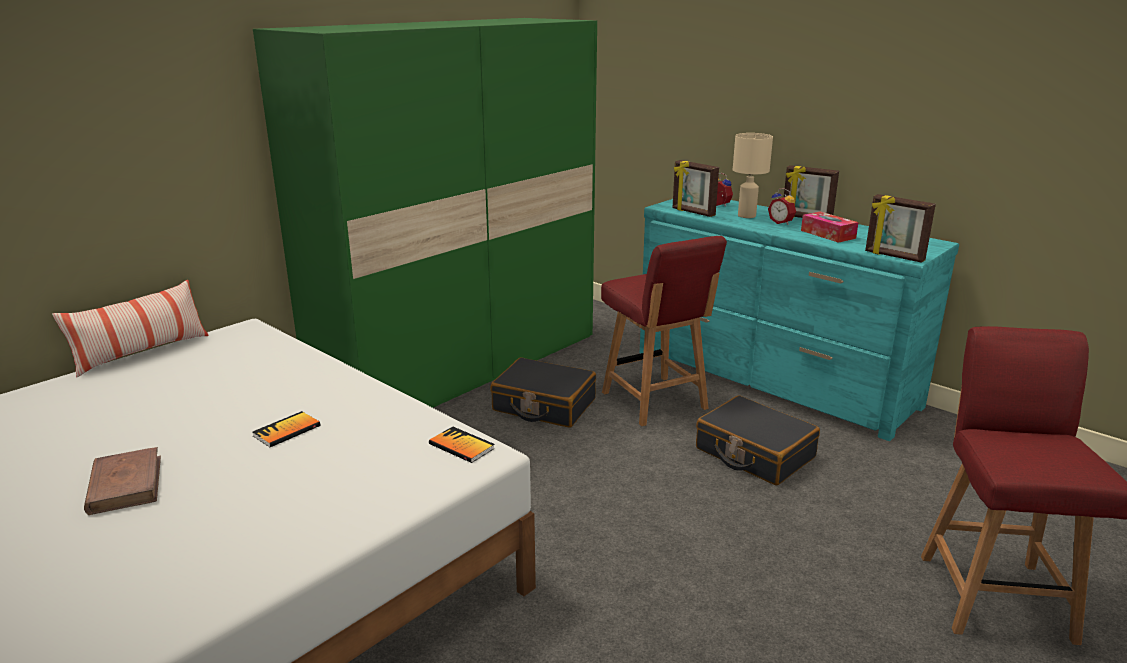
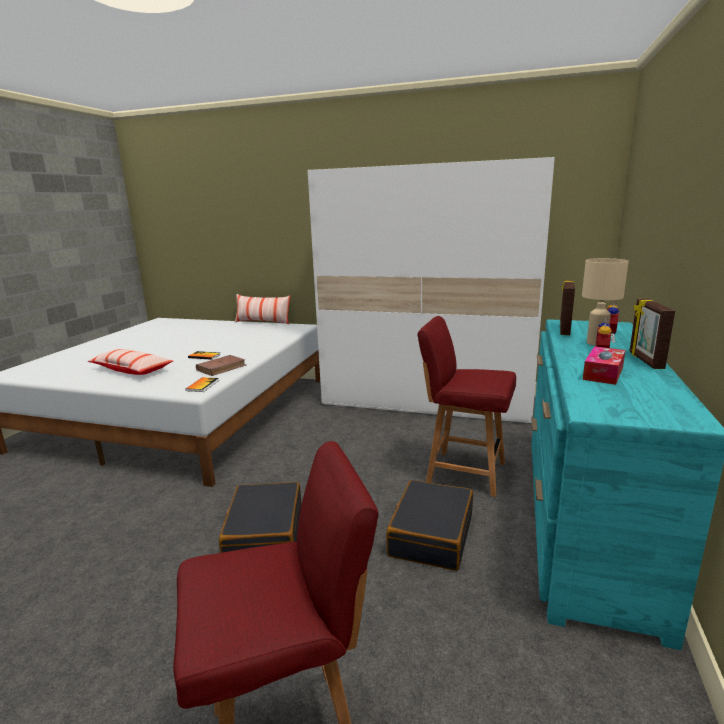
camera: 65 degrees right, 5 degrees down
brown book [84,447,161,515] -> brown book moved to [196,355,246,376]
green wardrobe [253,18,597,408] -> white wardrobe [308,157,555,424]
black suitcase [490,357,596,428] -> black suitcase moved to [219,482,301,553]
red chair [601,236,727,426] -> red chair turned 75 degrees clockwise [417,316,516,497]
picture frame [865,194,936,263] -> none
none -> pillow [87,349,173,375]

